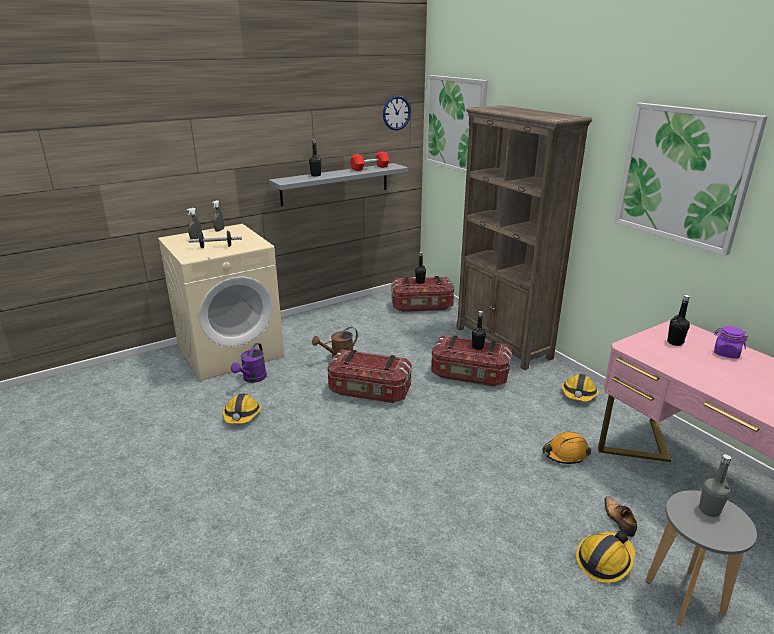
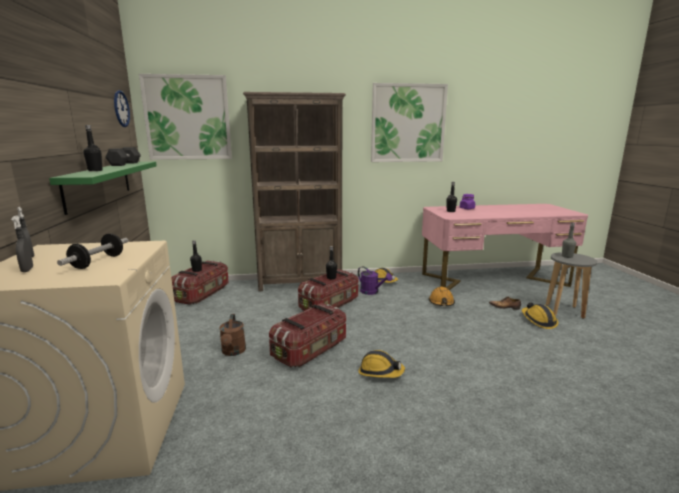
camera: 65 degrees left, 10 degrees down
hard hat [223,394,261,424] -> hard hat moved to [358,350,405,378]
purple watering can [231,343,267,383] -> purple watering can moved to [358,266,392,295]
grey shelf [269,163,408,206] -> green shelf [49,162,157,215]
red dumbbell [350,151,389,171] -> grey dumbbell [105,147,141,166]

